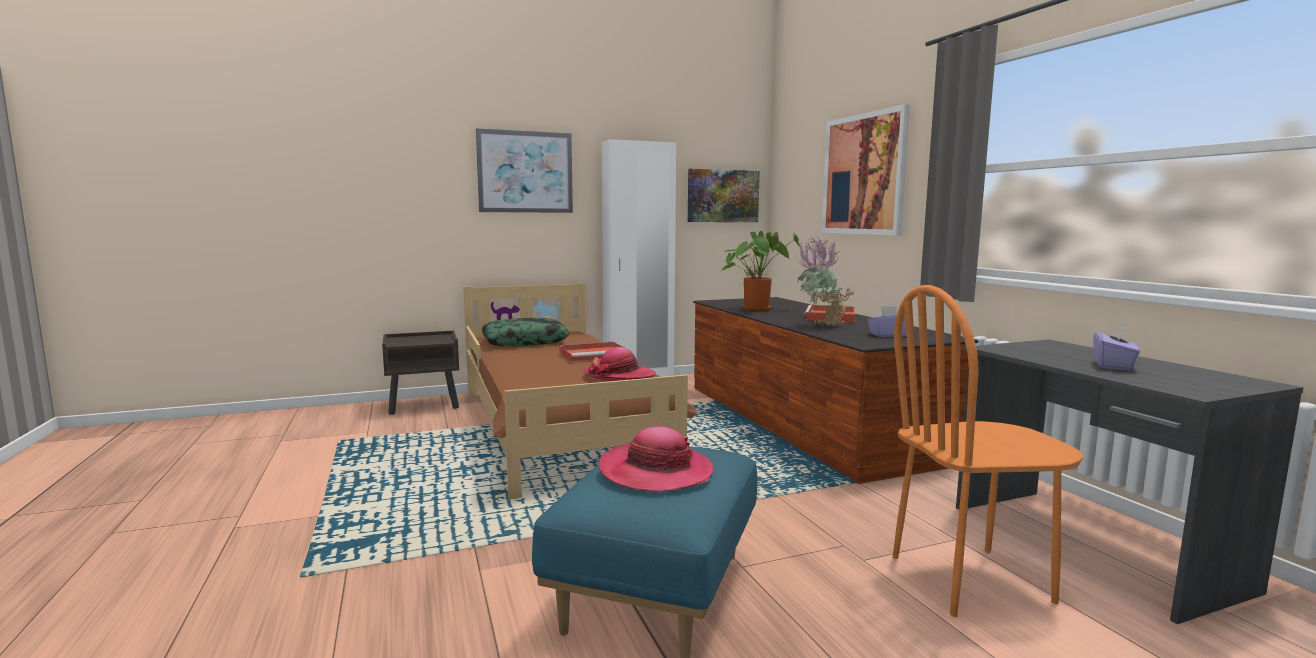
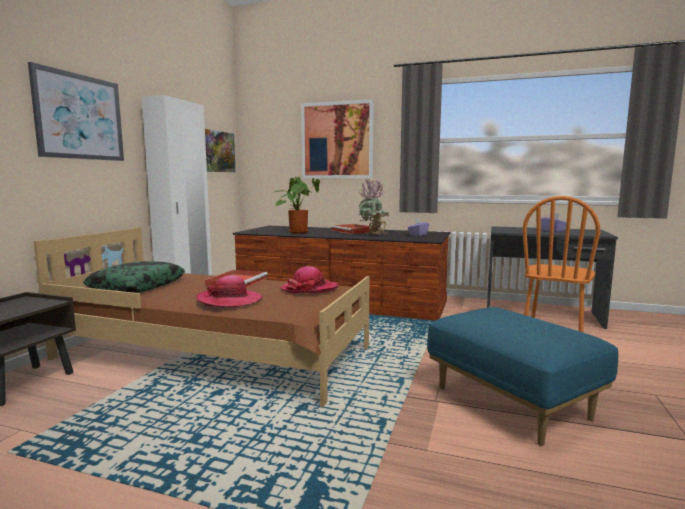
camera: 50 degrees left, 0 degrees up
hat [598,426,714,492] -> hat moved to [196,275,263,307]

